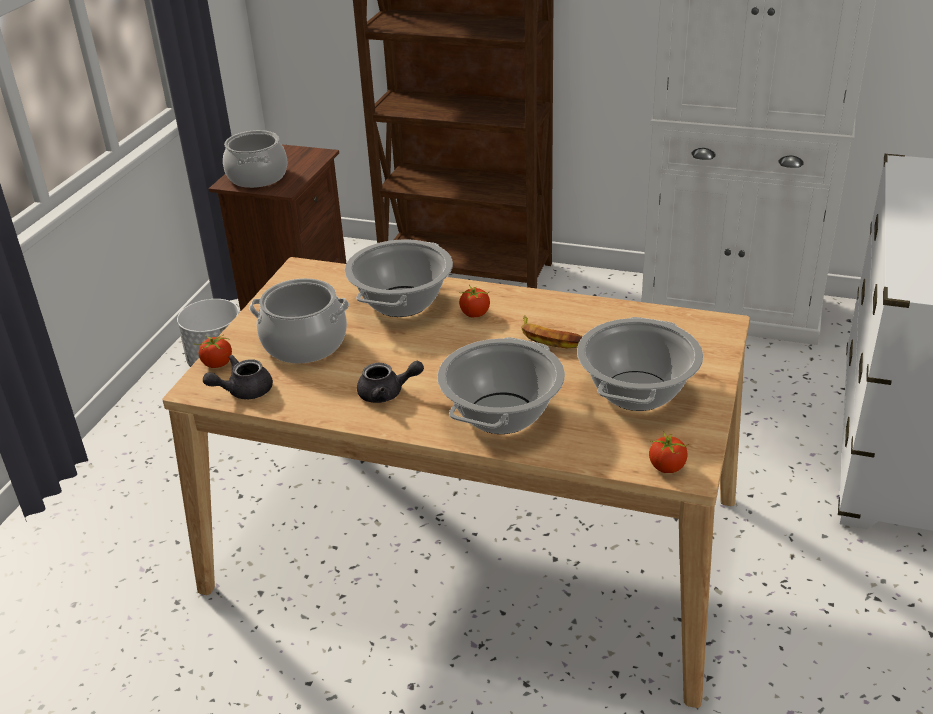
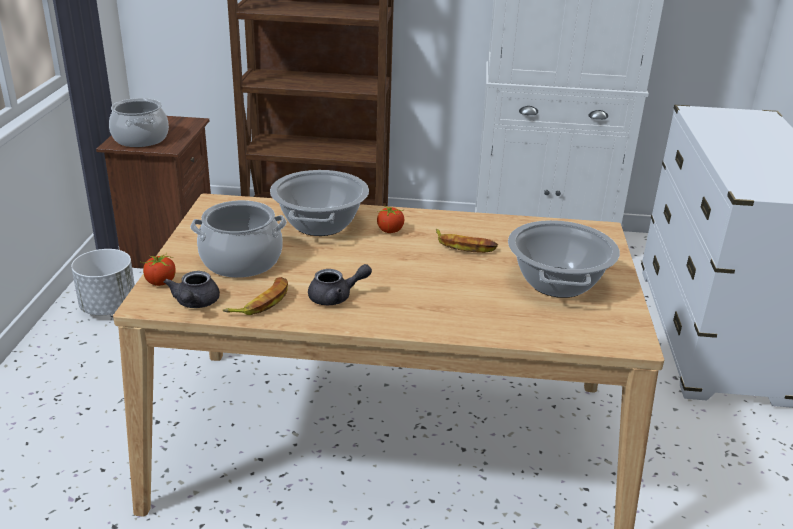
camera: 15 degrees left, 5 degrees down
grey teapot [203,355,273,399] -> grey teapot turned 45 degrees counterclockwise [164,271,220,308]
cooking pot [437,337,565,434] -> none
tomato [649,433,689,473] -> none
none -> banana [223,277,288,315]

